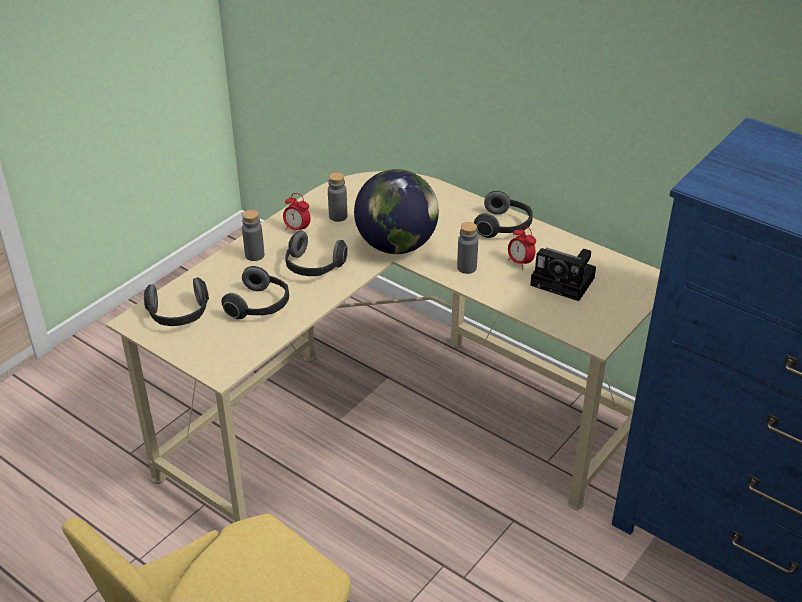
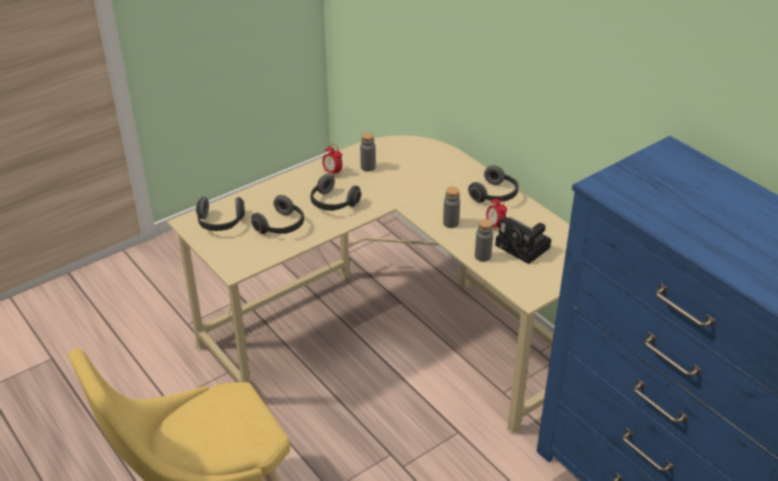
camera: 15 degrees right, 0 degrees up
grey bottle [242,210,264,261] -> grey bottle moved to [475,219,493,262]
globe [354,169,439,254] -> none

